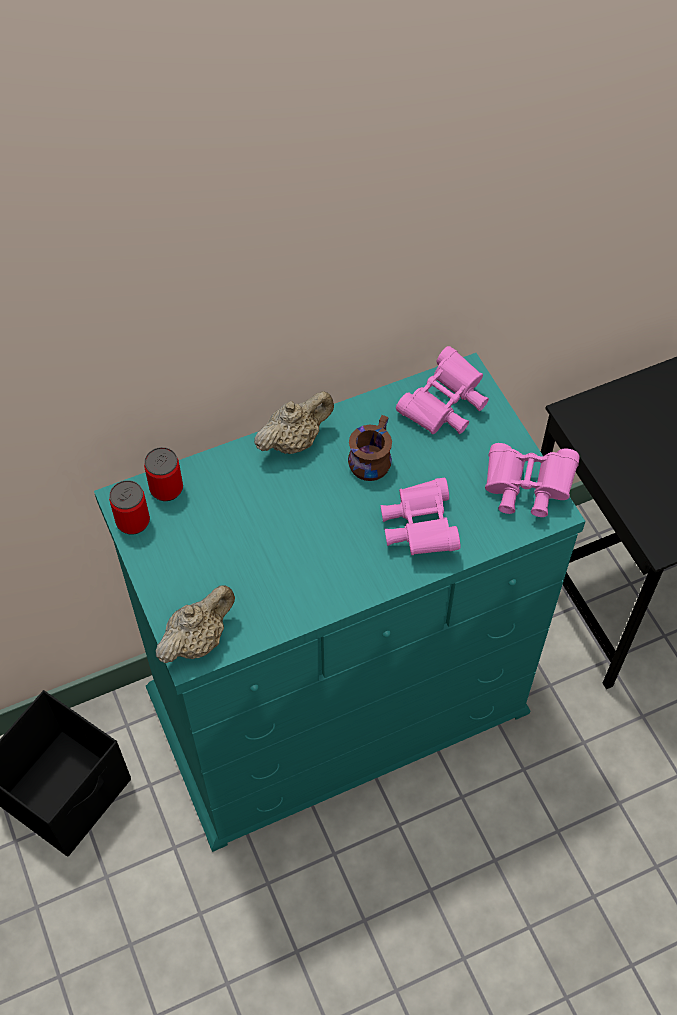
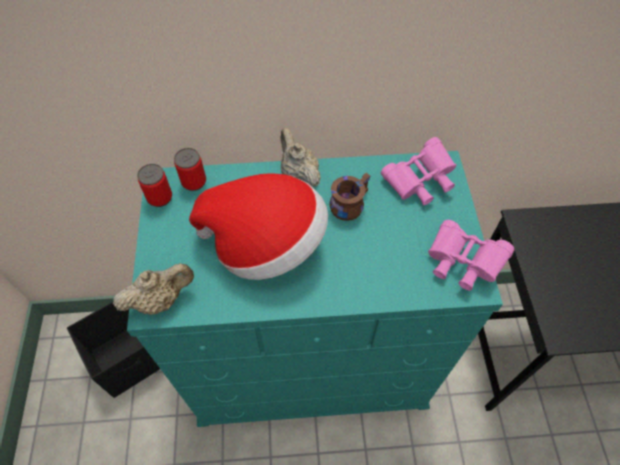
camera: 20 degrees right, 0 degrees up
beige teapot [254,391,334,454] -> beige teapot turned 105 degrees counterclockwise [281,128,321,187]
pink binoculars [380,478,461,555] -> none
none -> hat [189,173,328,280]

